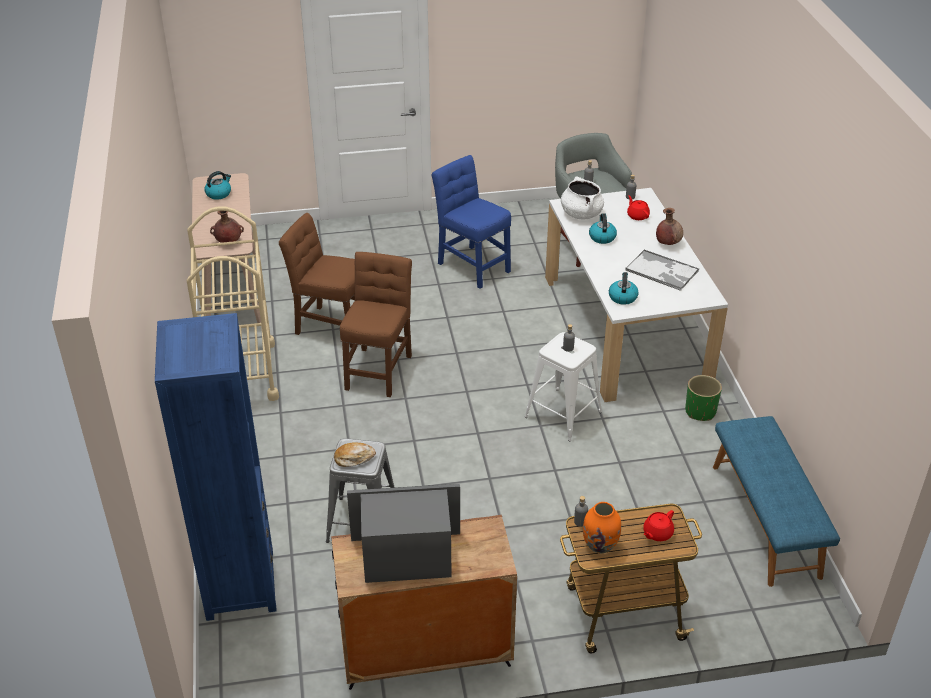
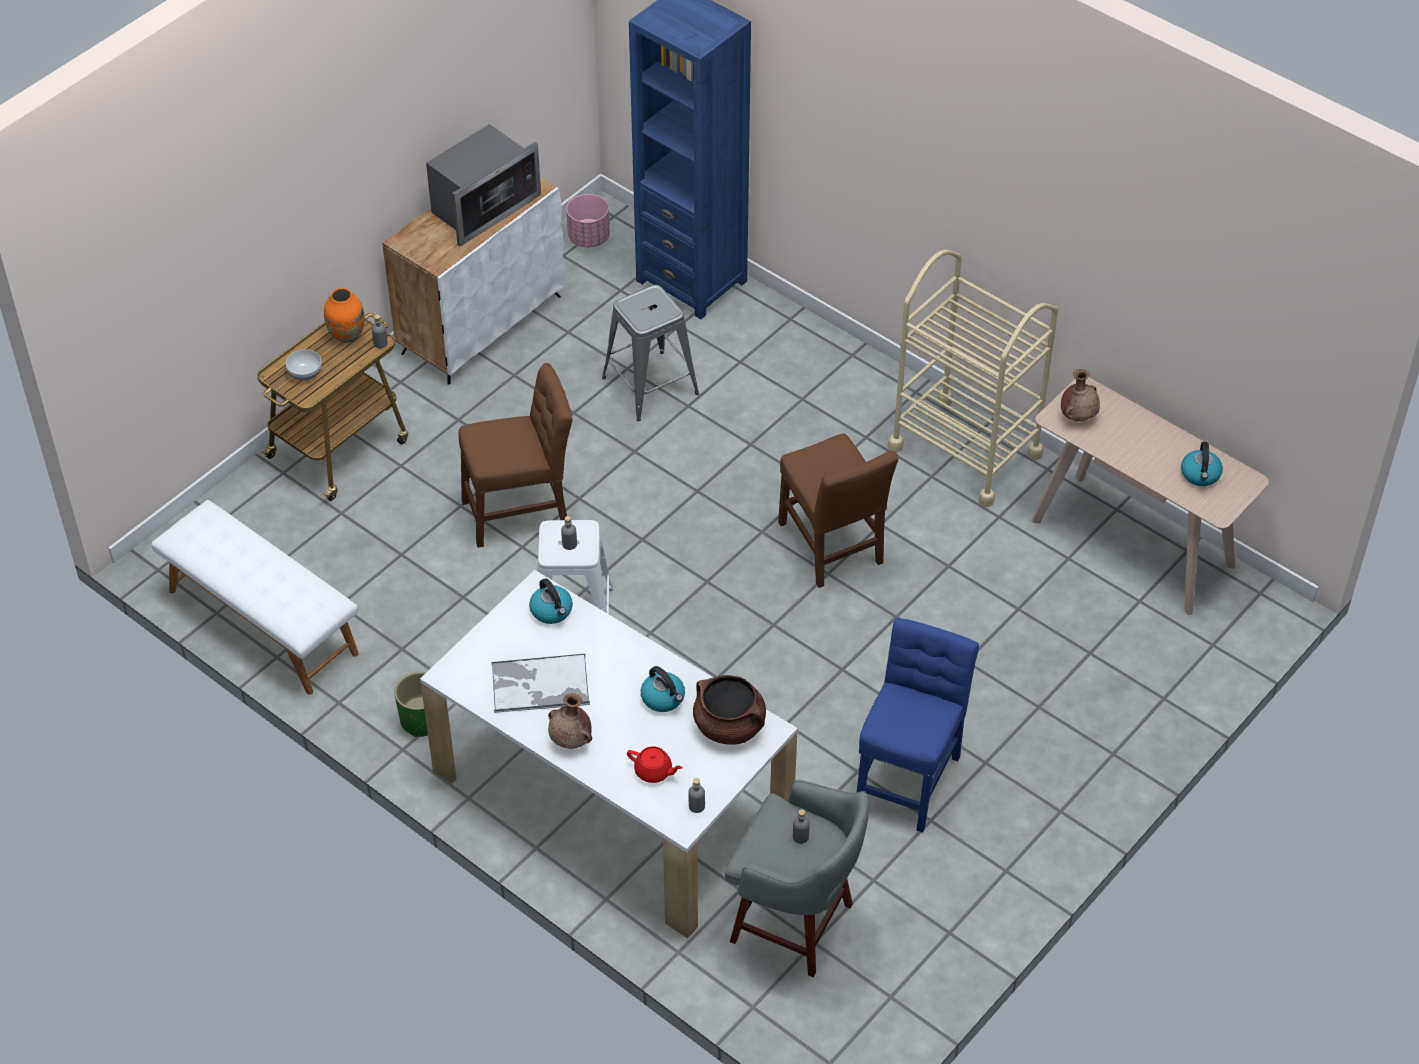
camera: 140 degrees right, 10 degrees up
brown chair [279,213,355,348] -> brown chair moved to [459,363,572,548]
brown cabinet [331,514,517,690] -> white cabinet [382,178,565,385]
bread [334,443,376,467] -> none
blue chair [432,155,511,289] -> blue chair turned 75 degrees counterclockwise [857,618,979,833]
white cooking pot [561,176,604,219] -> brown cooking pot [693,675,766,745]
red teapot [643,510,674,541] -> bowl [286,349,322,381]
blue bench [713,416,840,587] -> white bench [151,500,359,695]
none -> pink planter [566,194,610,247]

